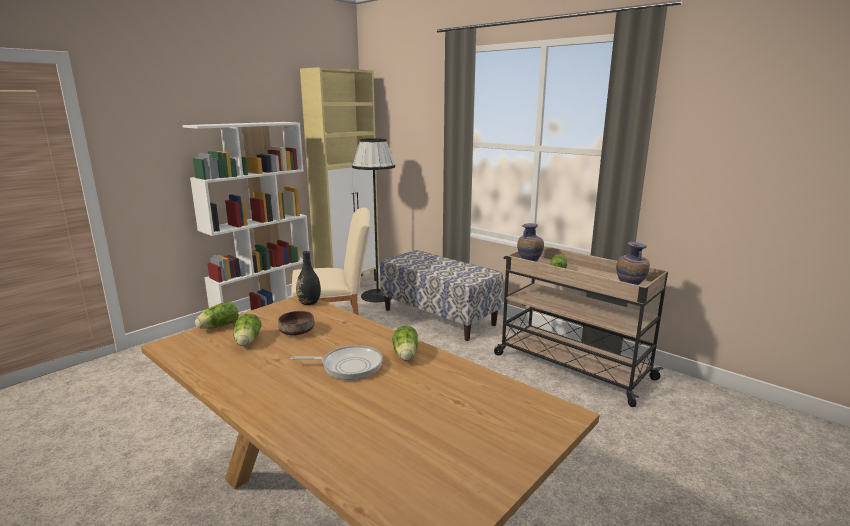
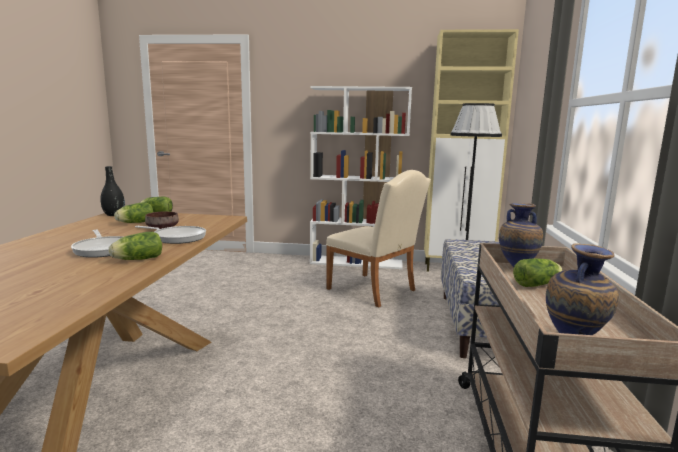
camera: 55 degrees right, 5 degrees down
black vase [296,251,321,305] -> black vase moved to [100,166,125,216]
none -> frying pan [135,226,206,244]

